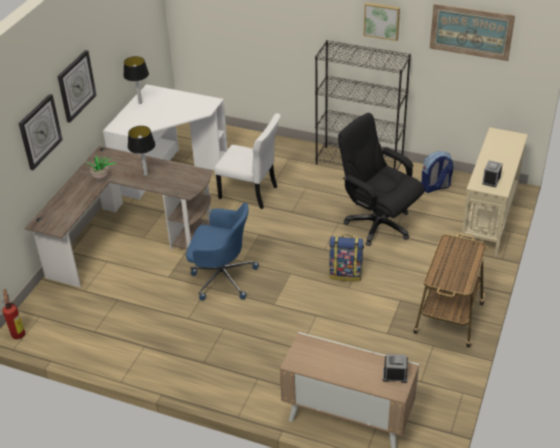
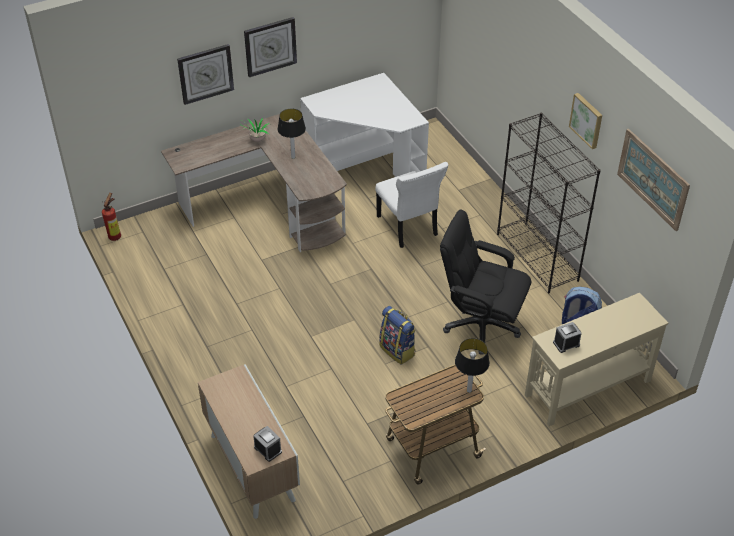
camera: 40 degrees right, 5 degrees up
table lamp [123,56,149,104] -> table lamp moved to [455,338,490,393]
blue office chair [186,203,259,301] -> none
black office chair [338,113,424,246] -> black office chair turned 60 degrees counterclockwise [440,209,531,355]

